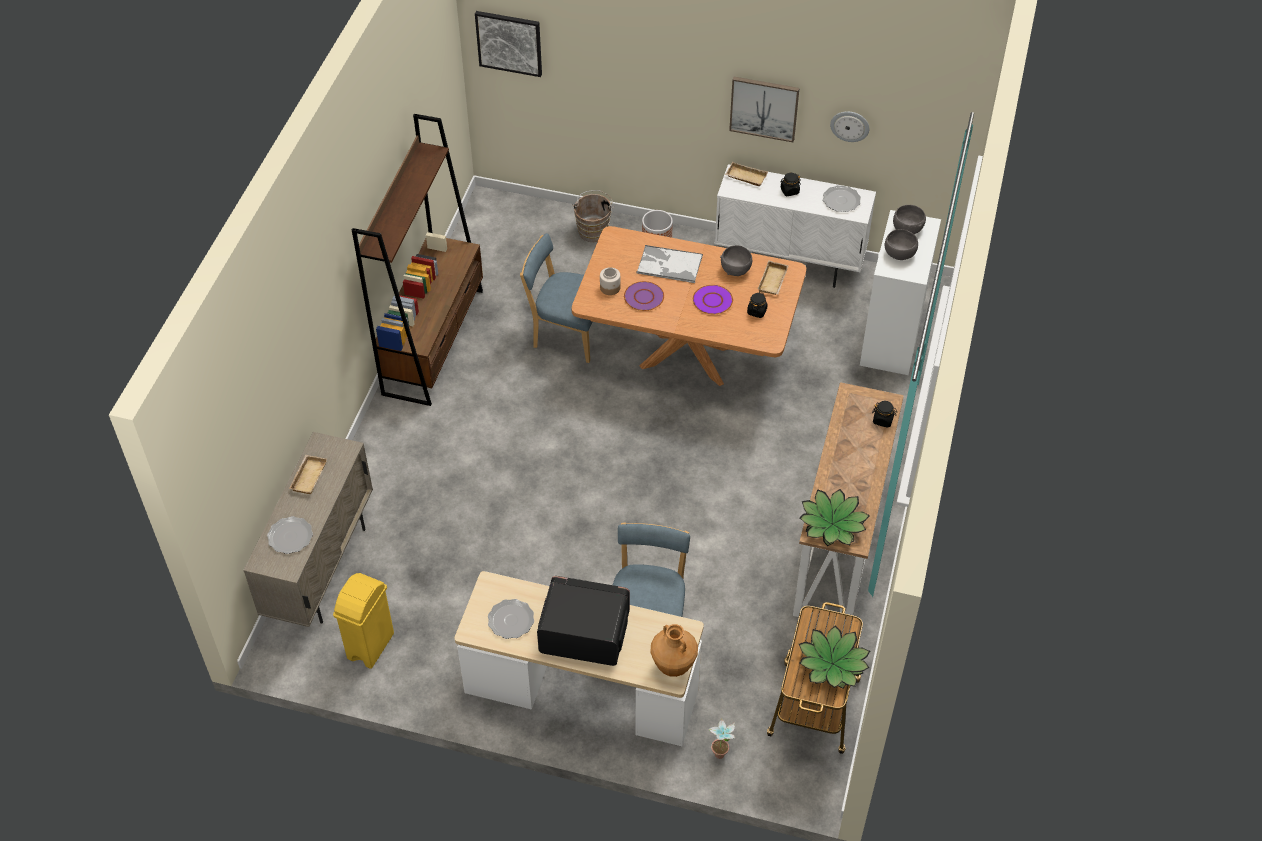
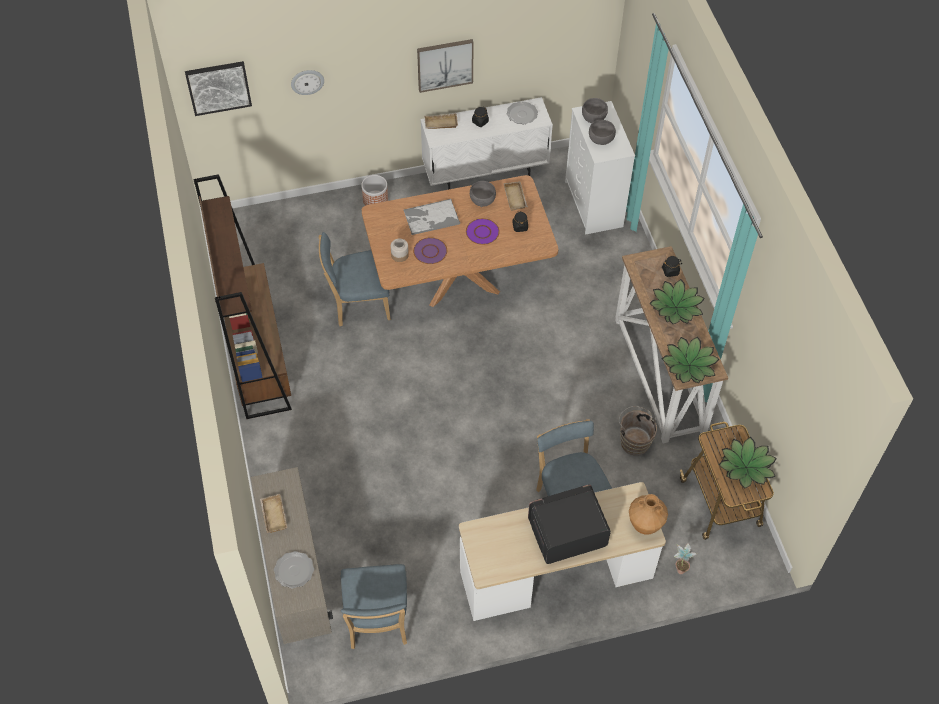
camera: 30 degrees left, 5 degrees up
yellow trash can [333,573,394,669] -> blue chair [340,564,407,649]
plate [488,599,534,639] -> none
brown bucket [573,190,614,242] -> brown bucket moved to [619,406,657,455]
wall clock [830,112,869,142] -> wall clock moved to [291,70,324,95]
none -> potted plant [649,279,705,324]

